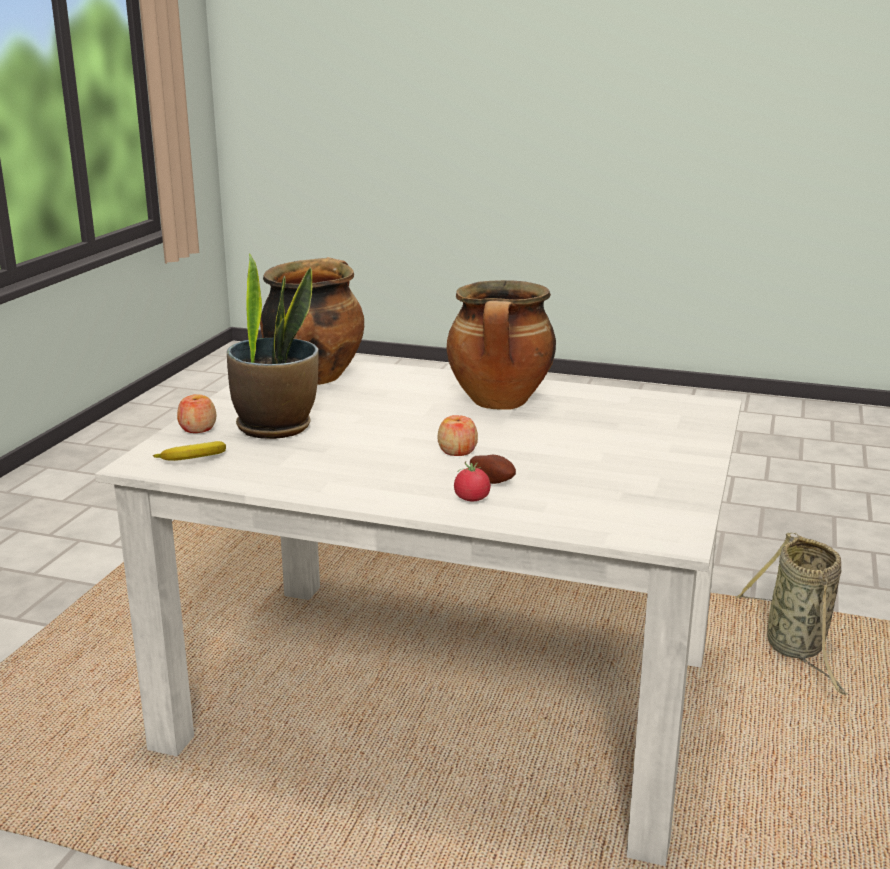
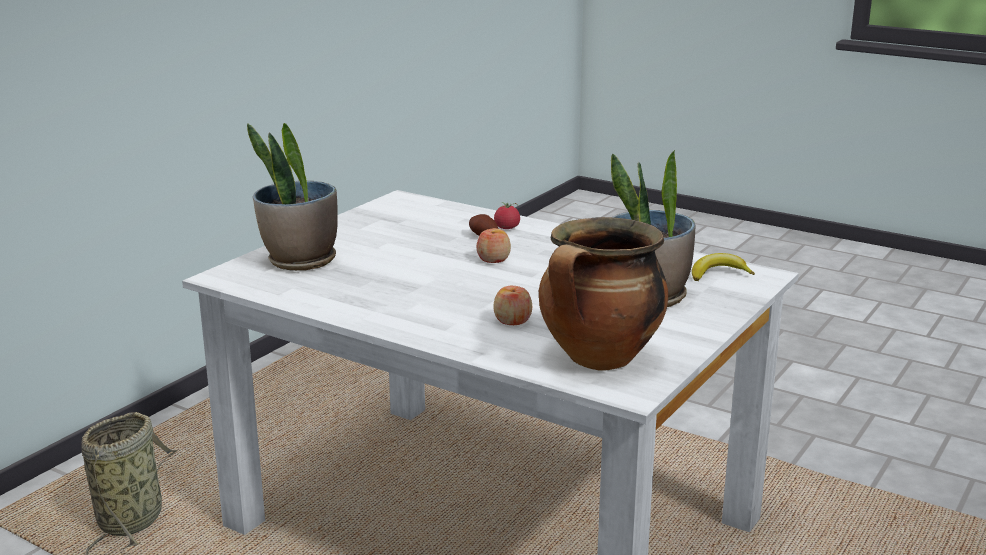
camera: 165 degrees left, 0 degrees up
apple [177,394,216,433] -> apple moved to [493,286,532,325]
cooking pot [447,280,556,410] -> none
none -> potted plant [247,123,338,271]

